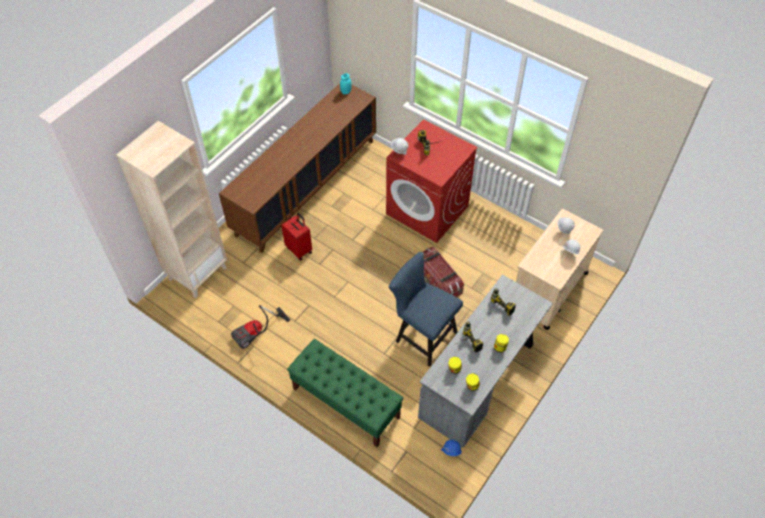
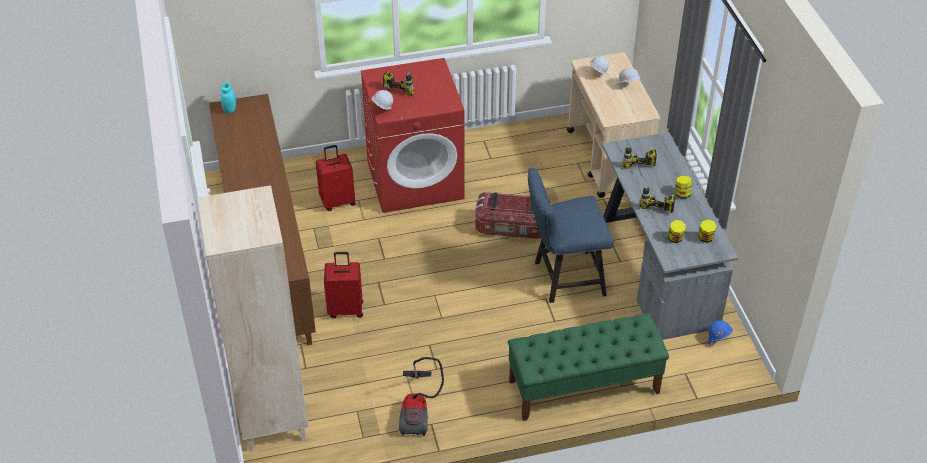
camera: 50 degrees left, 10 degrees down
none -> red suitcase [316,145,356,211]

